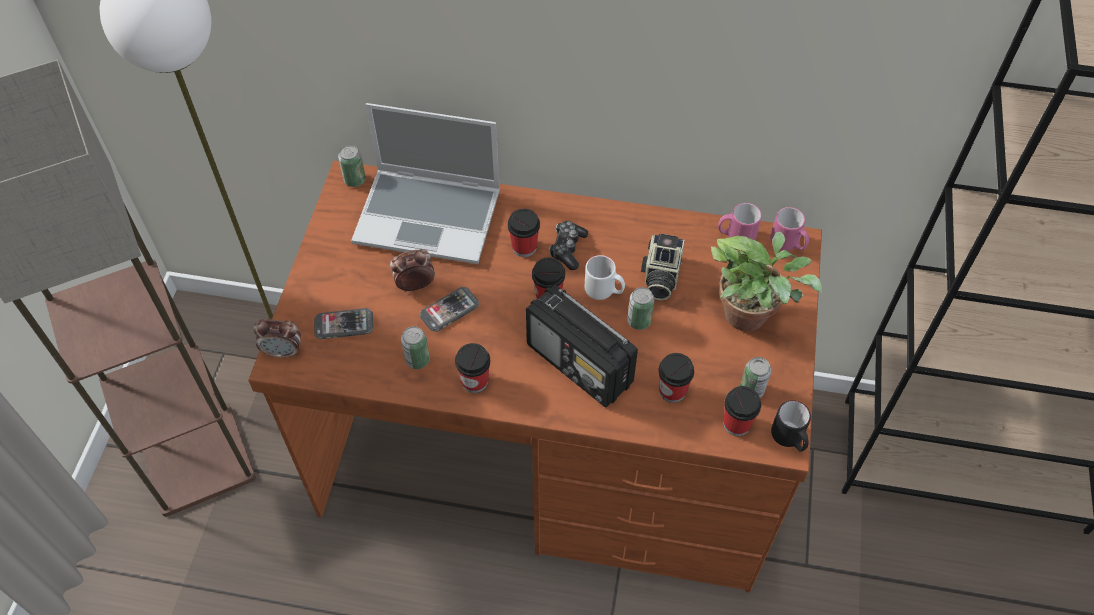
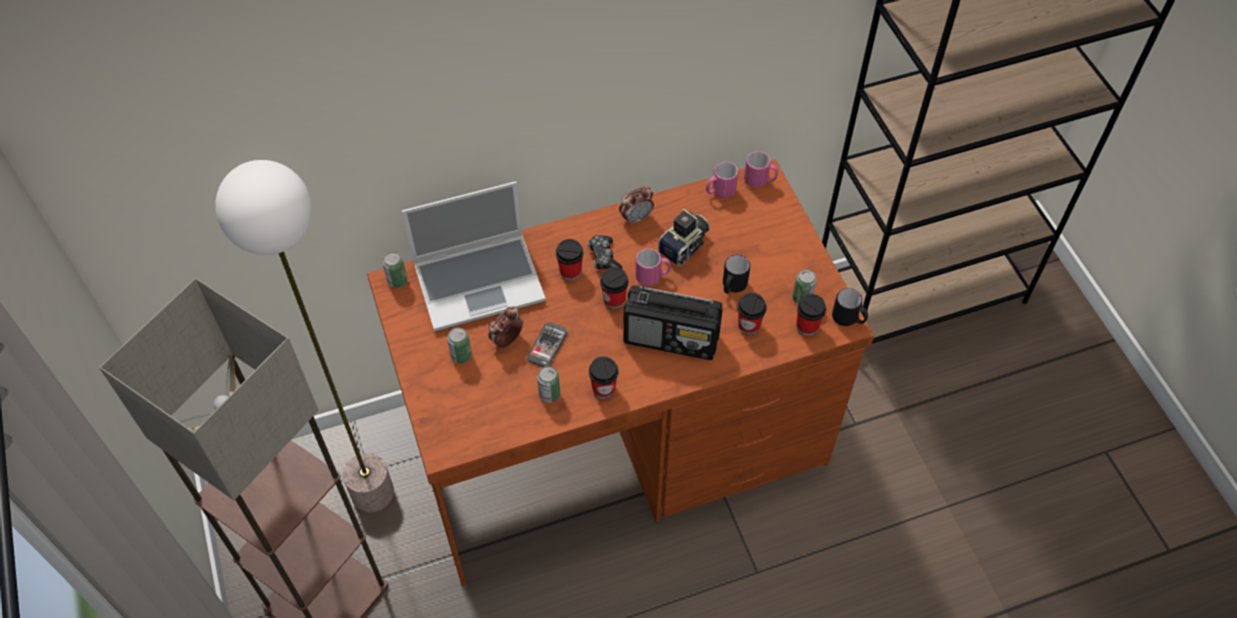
camera: 30 degrees left, 0 degrees up
alarm clock [253,319,301,358] -> alarm clock moved to [619,187,654,226]
phone [314,308,374,339] -> none
white mug [585,255,625,300] -> pink mug [635,248,671,286]
can [627,287,655,330] -> can moved to [447,327,472,364]
camera [641,234,685,300] -> camera turned 120 degrees counterclockwise [658,209,710,266]
potted plant [711,232,822,331] -> none
none -> black mug [723,255,750,294]

